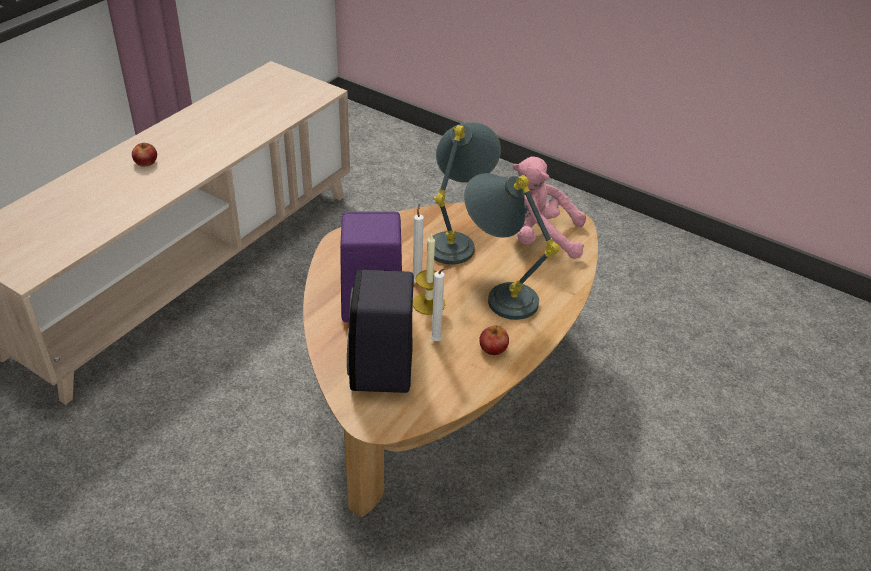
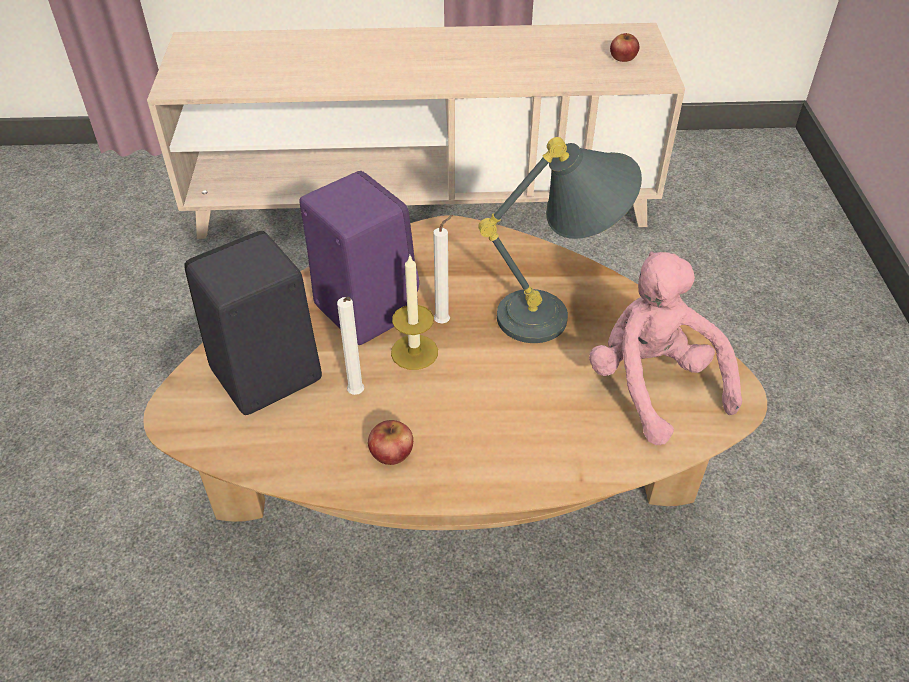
camera: 55 degrees right, 5 degrees up
apple [132,143,157,166] -> apple moved to [610,33,639,62]
grey table lamp [464,173,559,320] -> none

